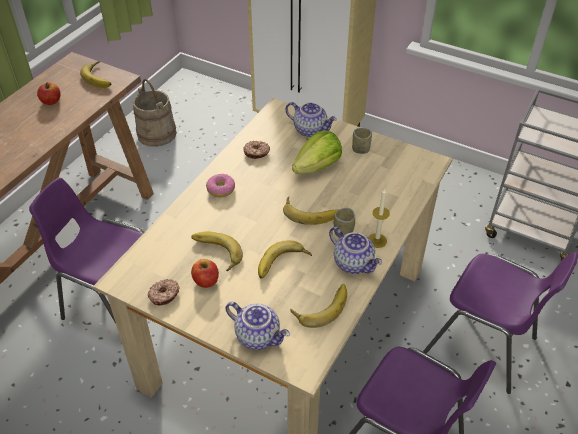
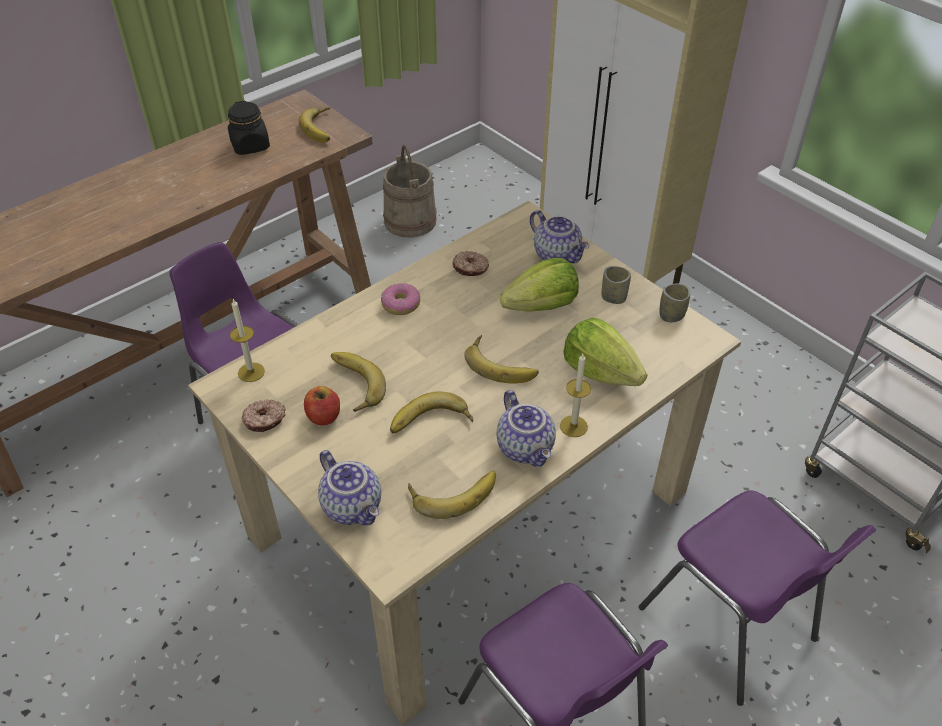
camera: 20 degrees right, 0 degrees up
apple [37,82,61,105] -> black jar [228,100,270,155]
cup [334,208,355,237] -> cup moved to [659,283,690,322]
none -> candle [230,299,265,382]
none -> lettuce [563,318,647,386]

